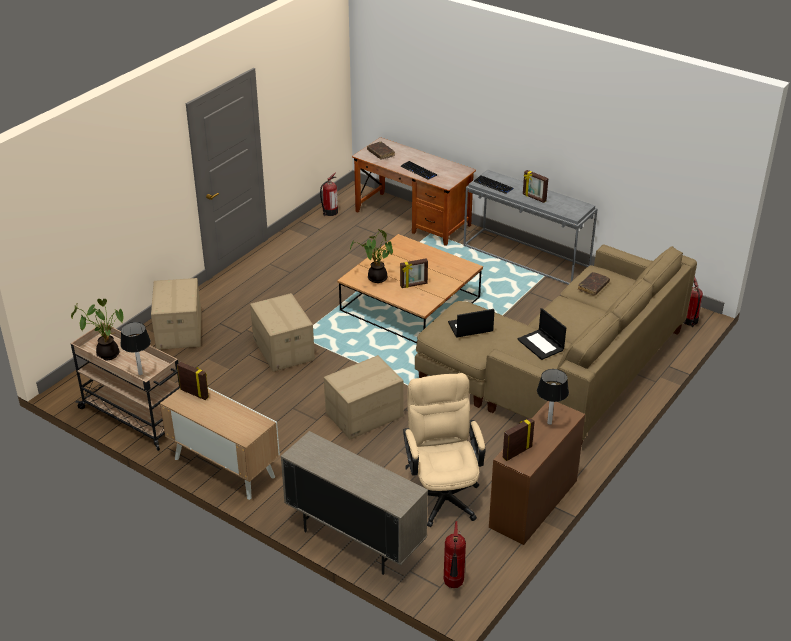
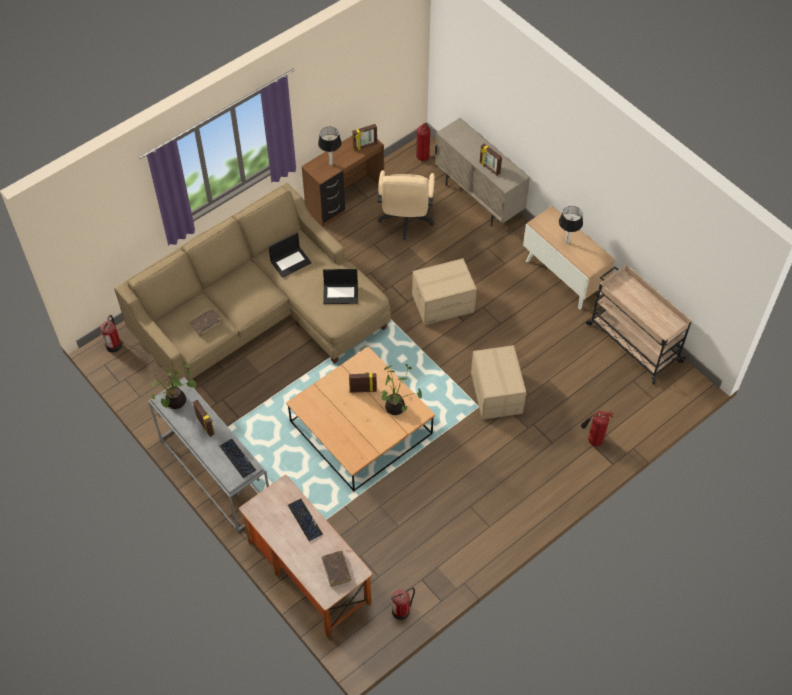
camera: 165 degrees left, 20 degrees up
potted plant [71,299,124,360] -> potted plant moved to [151,362,196,409]
table lamp [120,322,151,375] -> table lamp moved to [559,206,583,244]
cardboard box [151,278,202,350] -> fire extinguisher [581,411,614,446]
picture frame [177,362,209,400] -> picture frame moved to [480,144,502,176]
laptop [517,308,566,360] -> laptop turned 75 degrees clockwise [269,232,311,278]

